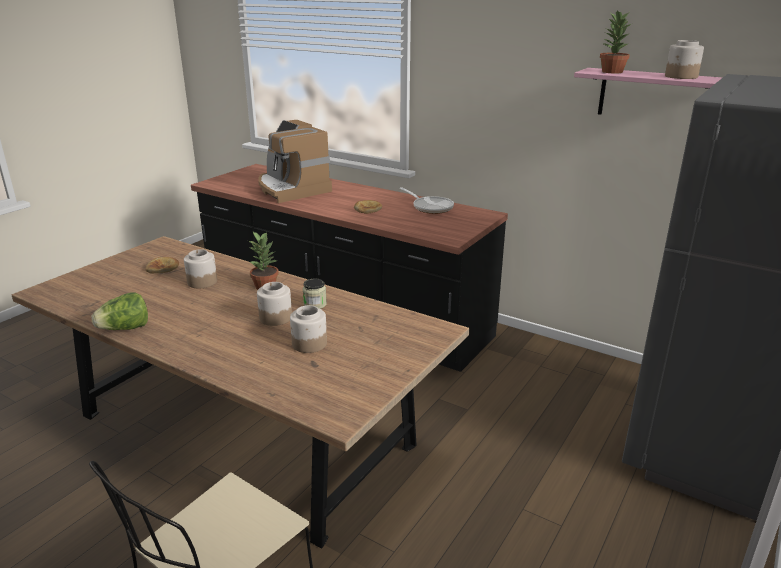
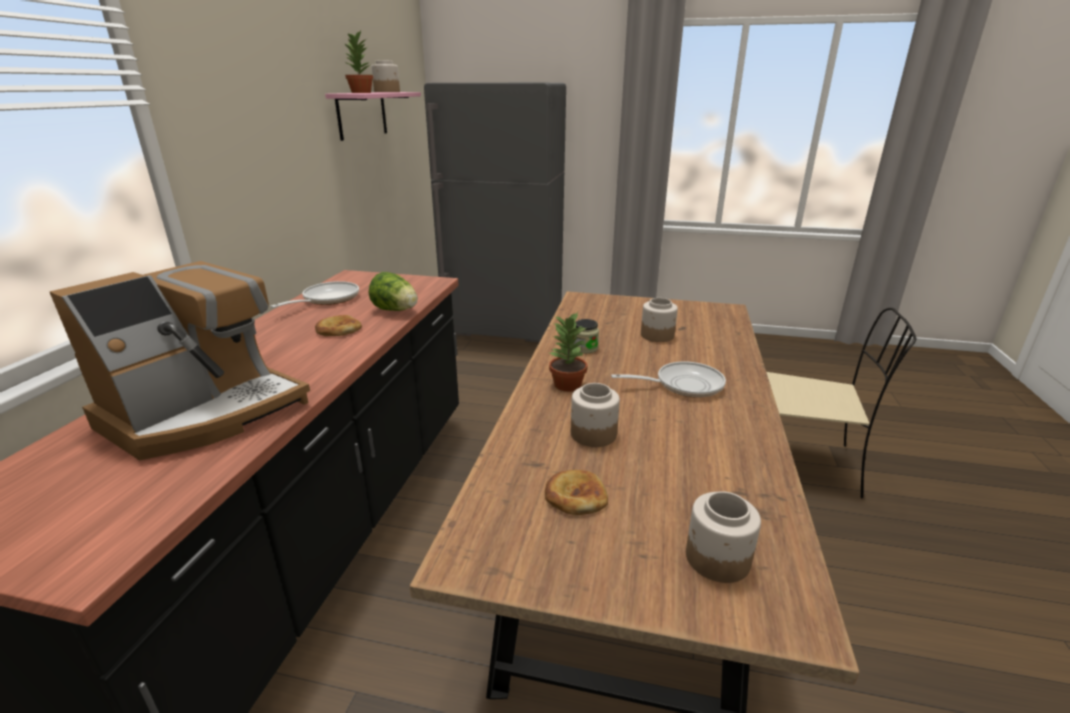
camera: 110 degrees left, 0 degrees up
lettuce [92,292,148,330] -> lettuce moved to [368,272,418,311]
jar [257,282,292,326] -> jar moved to [686,491,761,583]
none -> frying pan [611,361,726,398]

